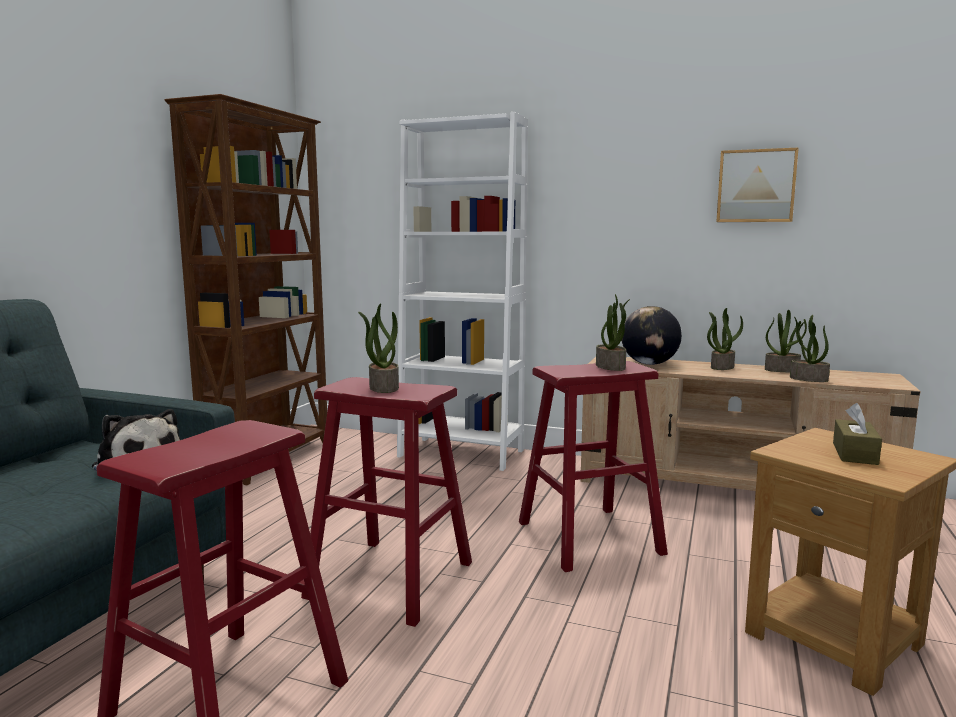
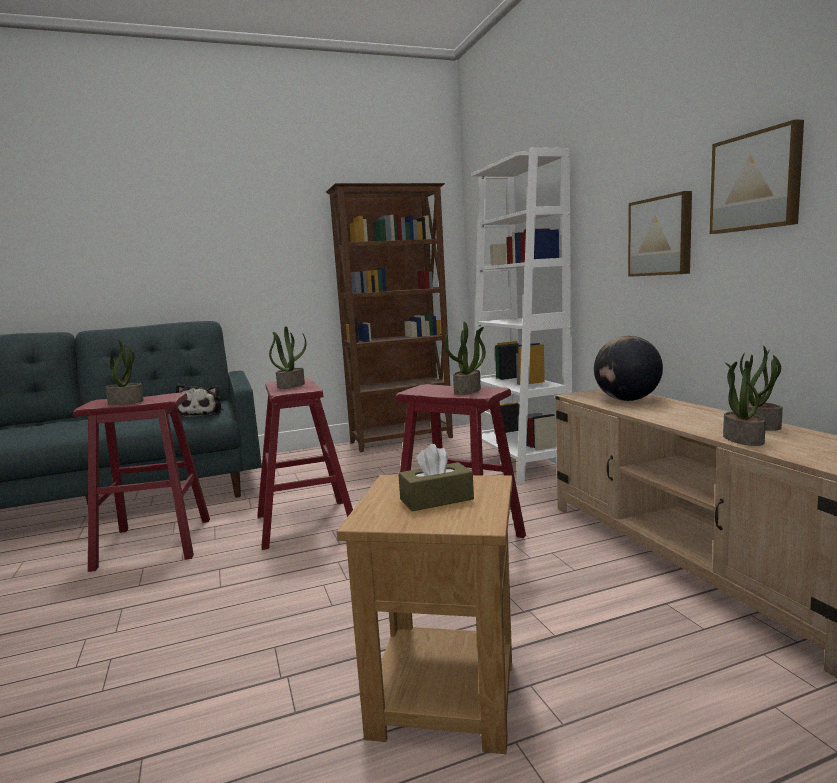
camera: 50 degrees right, 0 degrees up
potted plant [707,308,743,370] -> potted plant moved to [105,339,144,405]
none -> picture [628,191,692,277]

